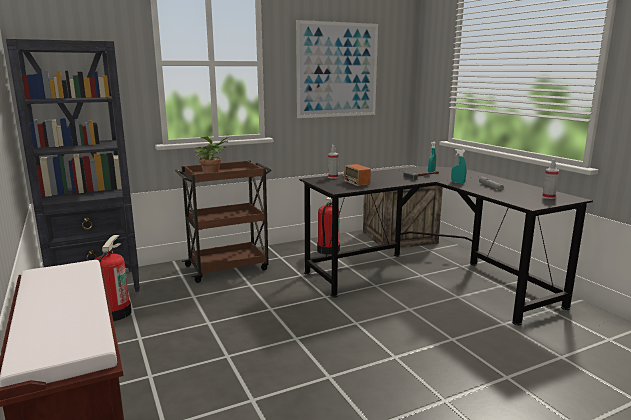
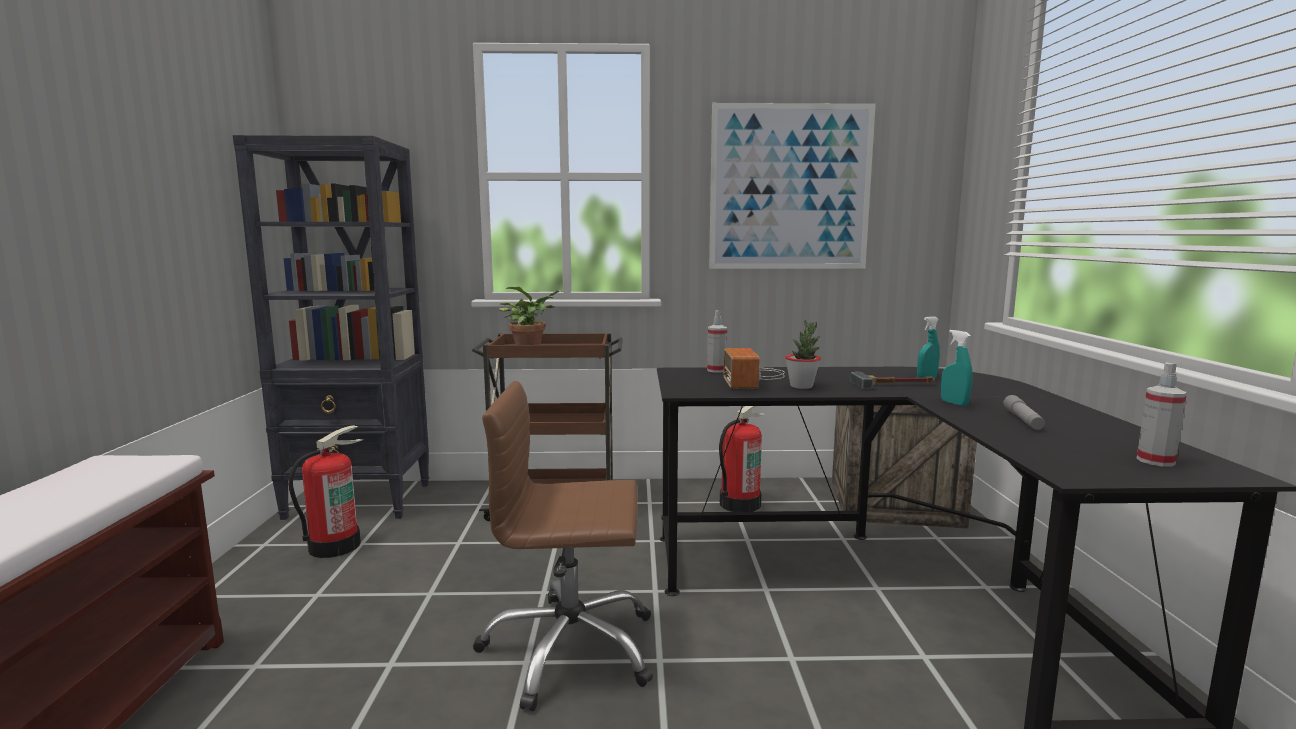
camera: 25 degrees right, 5 degrees down
none -> brown office chair [473,381,653,711]
none -> potted plant [785,320,821,389]

